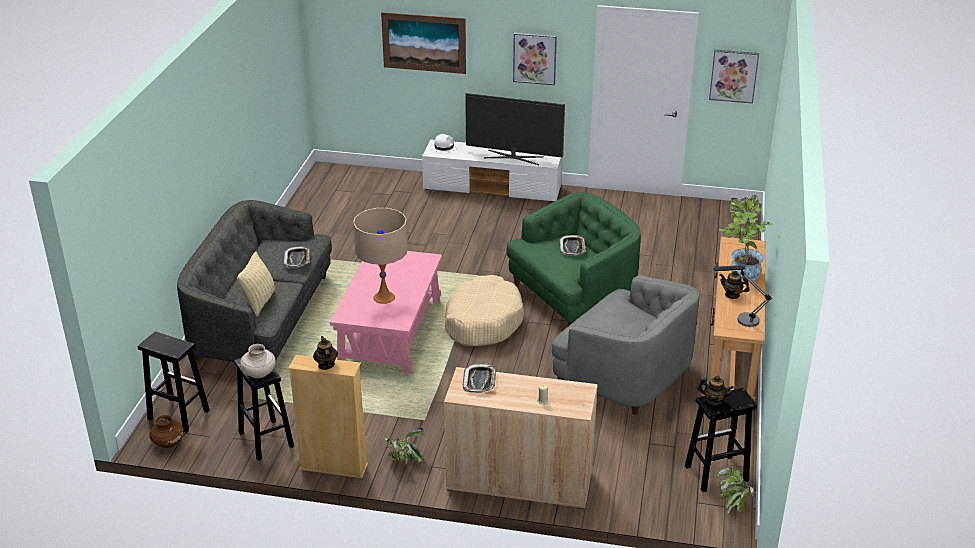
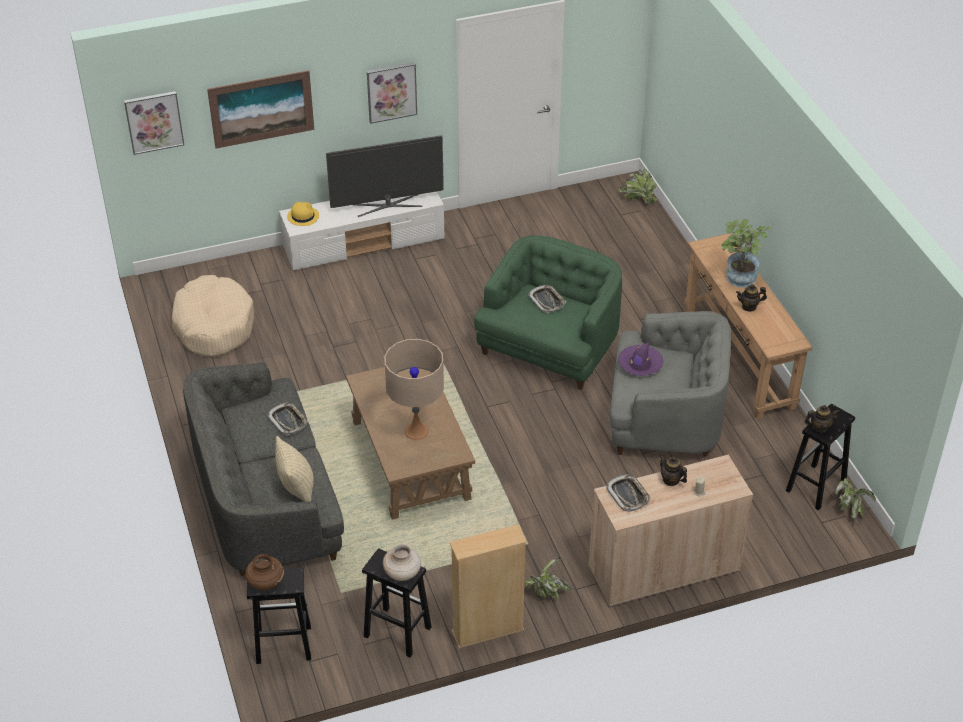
camera: 30 degrees left, 10 degrees up
brown vase [149,415,184,448] -> brown vase moved to [245,554,284,590]
teapot [313,336,338,370] -> teapot moved to [659,455,687,486]
pink coffee table [330,251,442,374] -> brown coffee table [346,367,475,520]
white hat [431,134,458,154] -> yellow hat [287,202,319,226]
beige dog bed [445,275,524,346] -> beige dog bed moved to [172,275,254,357]
picture [709,50,759,104] -> picture moved to [124,91,184,155]
table lamp [713,265,772,327] -> none
none -> purple hat [618,342,663,376]

